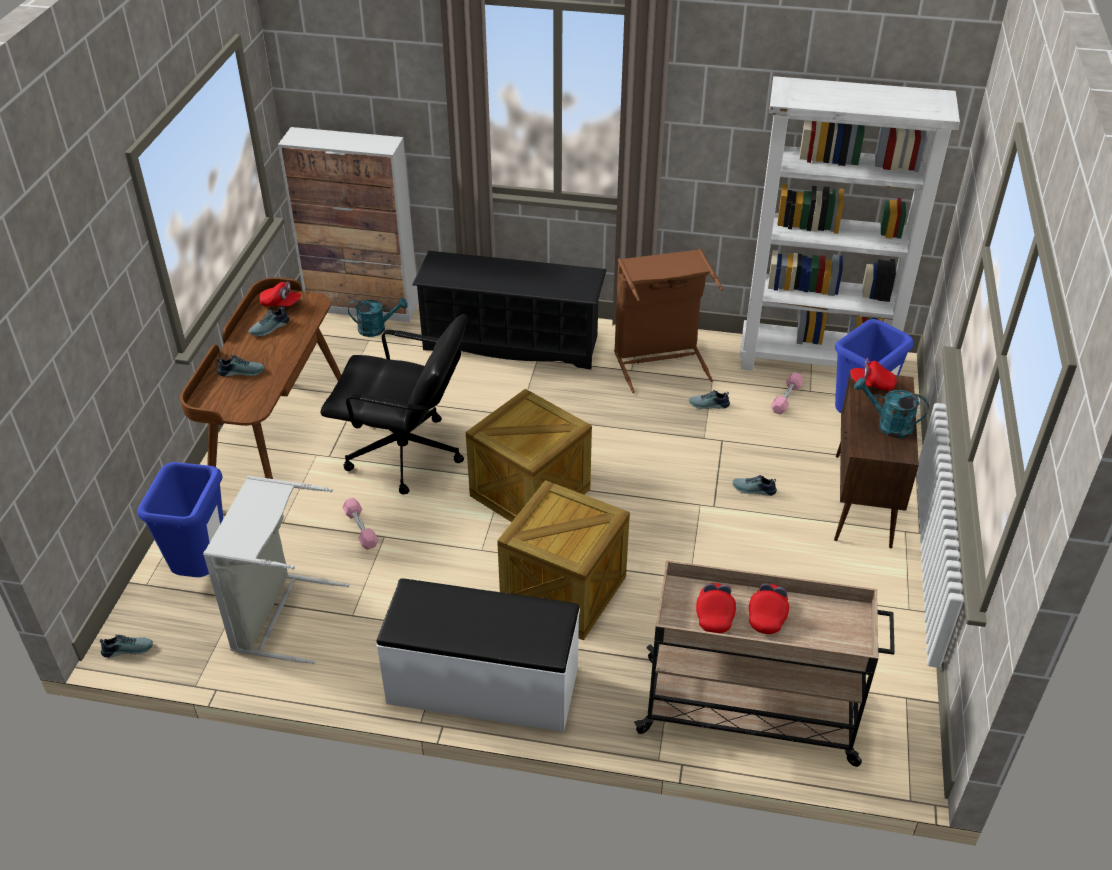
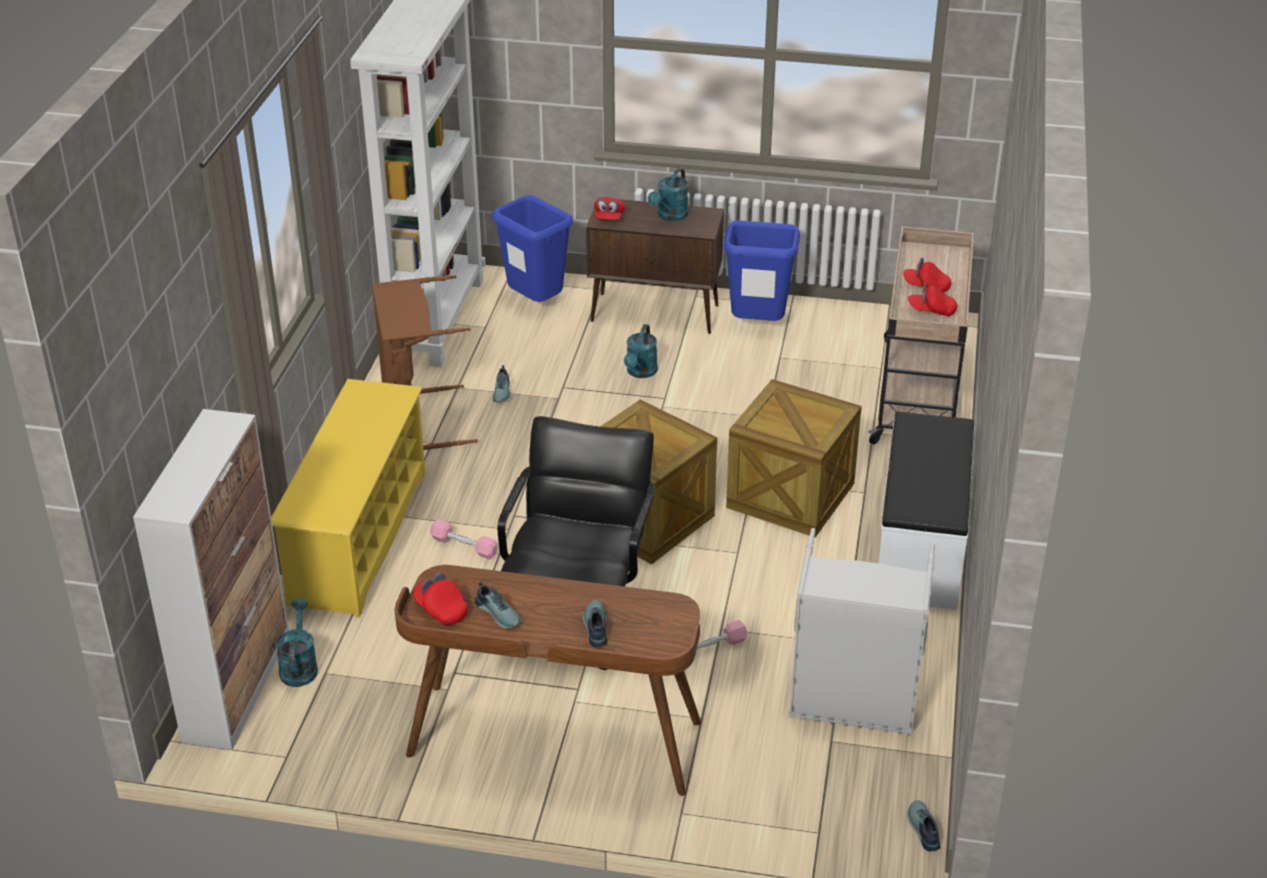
camera: 90 degrees left, 5 degrees down
blue trash can [137,462,223,577] -> blue trash can moved to [724,220,800,321]
red cap [259,281,301,307] -> red cap turned 60 degrees counterclockwise [414,573,468,625]
black shoe rack [412,251,606,370] -> yellow shoe rack [271,379,426,618]
shoe [733,475,777,496] -> turquoise watering can [624,324,658,378]
pink dumbbell [771,372,803,415] -> pink dumbbell moved to [430,519,498,560]

